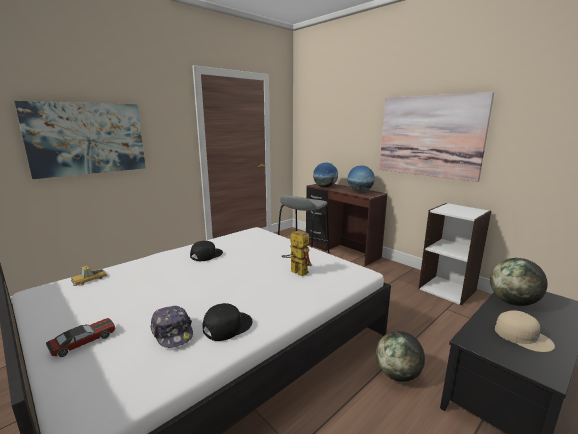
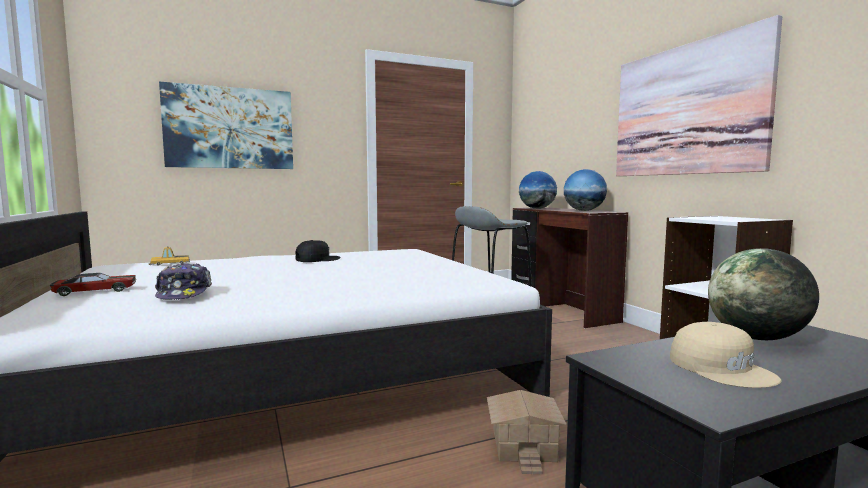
camera: 20 degrees right, 10 degrees down
black cap [202,303,253,341] -> none
toy robot [281,228,312,276] -> none
globe [376,331,425,382] -> toy house [487,390,567,474]

